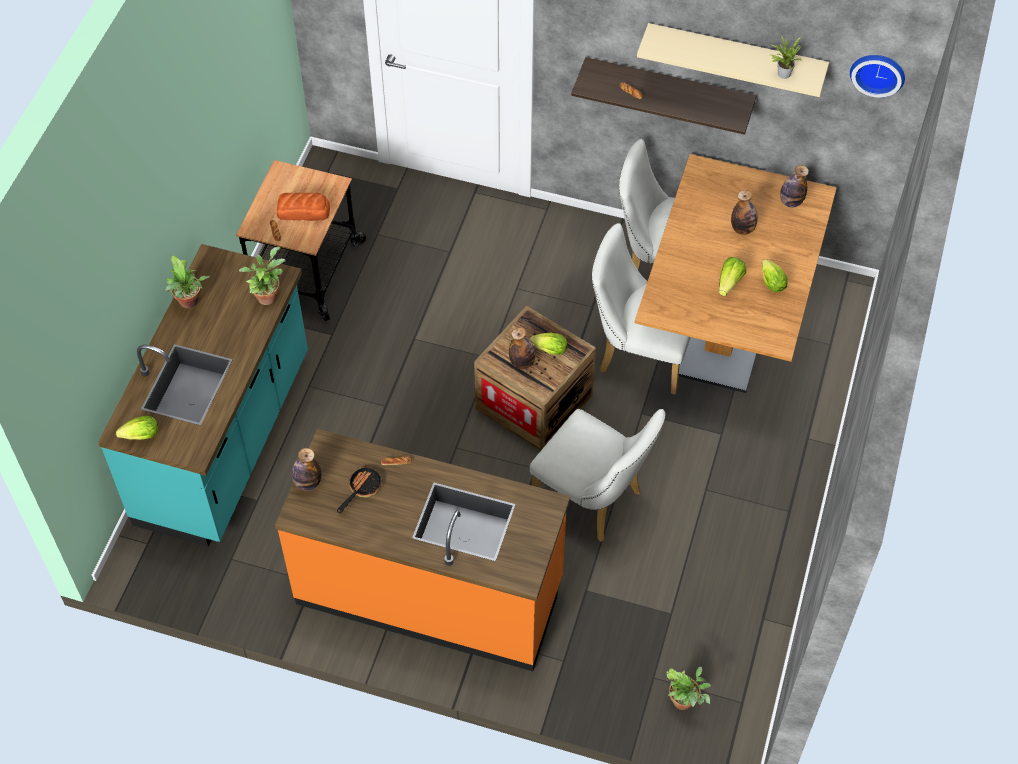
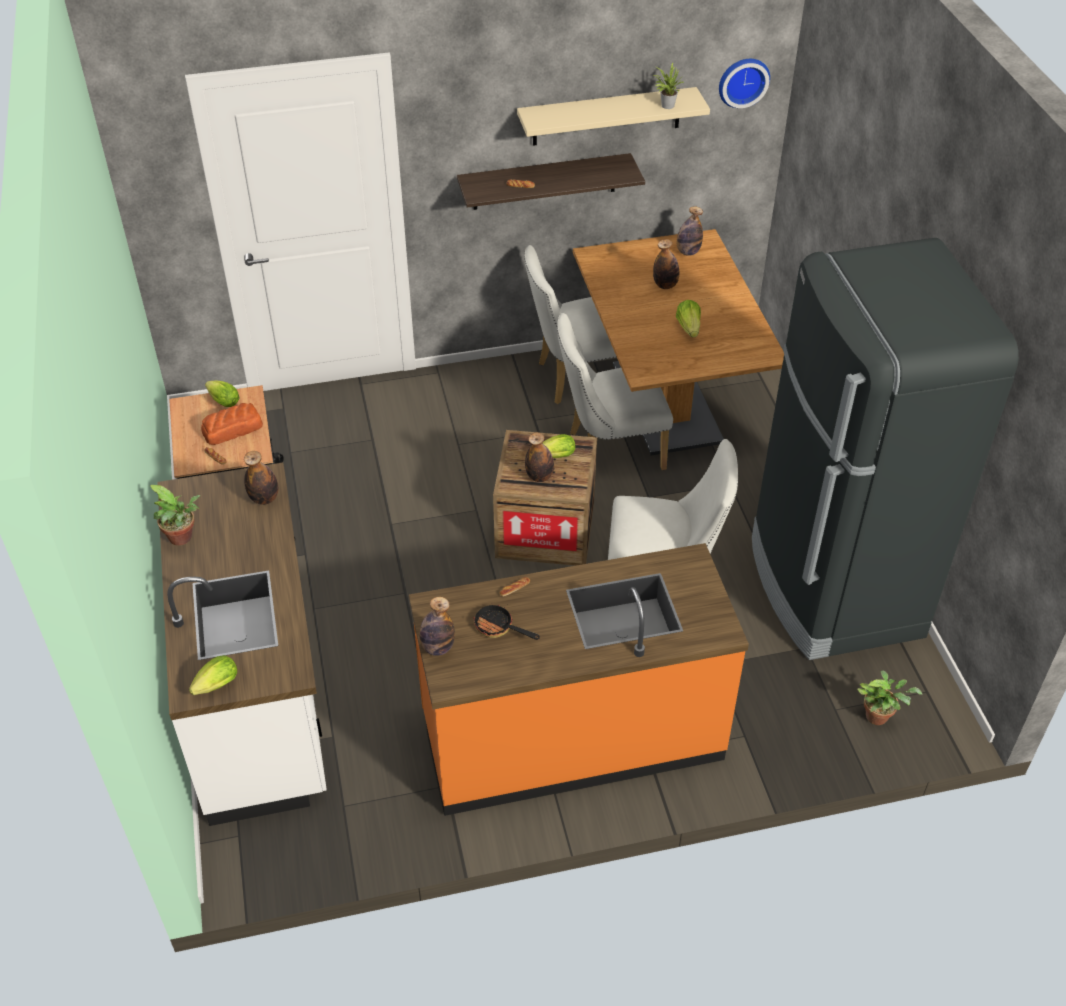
camera: 30 degrees left, 10 degrees down
turquoise counter [98,244,308,547] -> white counter [157,463,327,826]
potted plant [239,247,286,305] -> bottle [244,451,278,505]
frying pan [337,463,381,513] -> frying pan turned 60 degrees counterclockwise [473,605,540,640]
lettuce [762,259,788,293] -> lettuce moved to [205,380,240,407]
none -> black fridge [752,238,1019,660]

